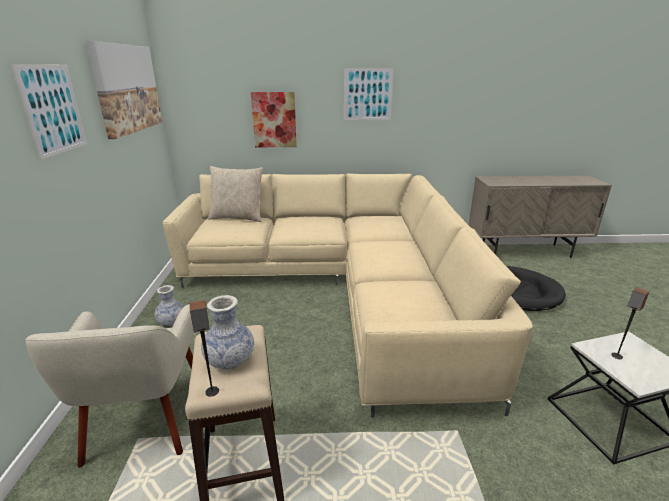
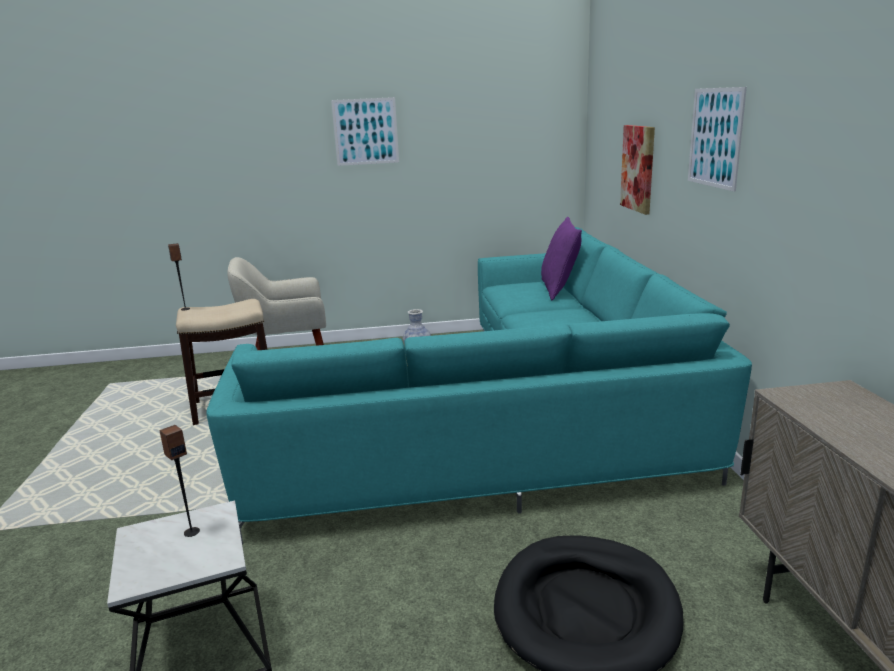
camera: 85 degrees right, 5 degrees down
picture [86,41,162,139] -> none
beige sofa [162,173,533,418] -> turquoise sofa [207,227,752,544]
vase [201,295,254,370] -> none
beige pillow [208,166,263,222] -> purple pillow [541,217,582,301]

